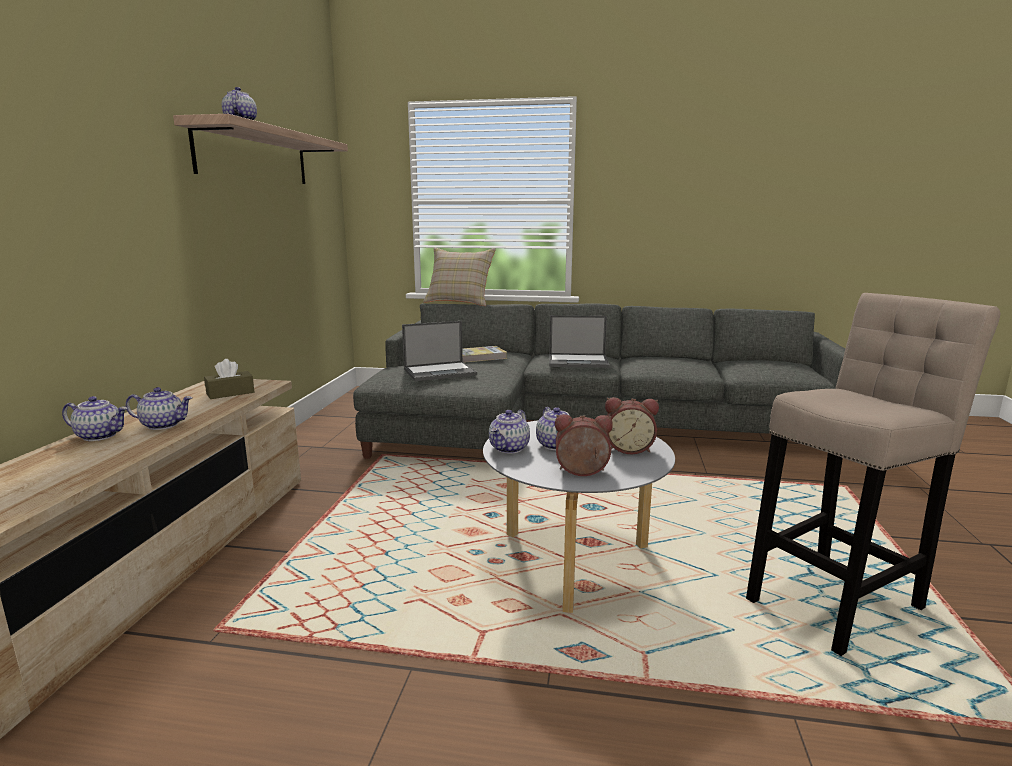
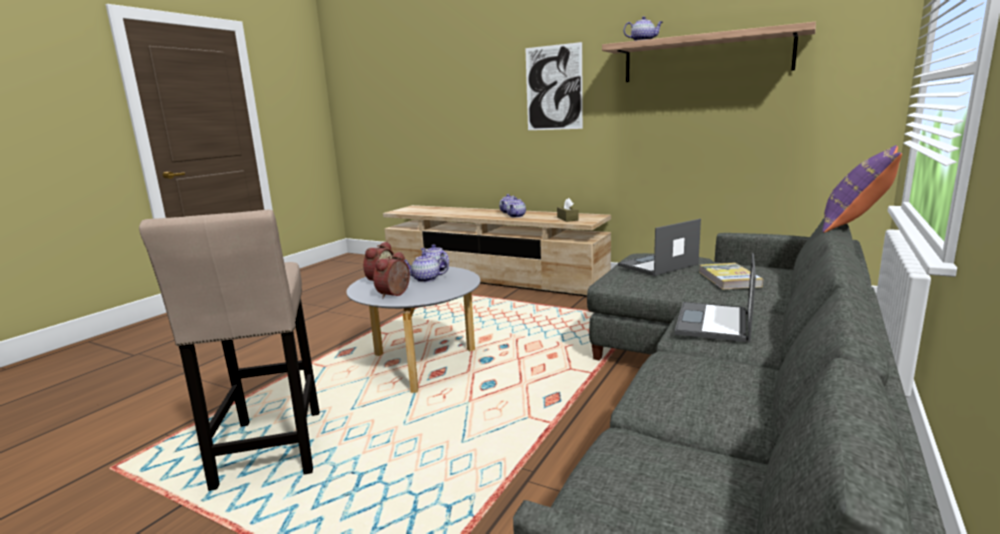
camera: 110 degrees right, 0 degrees up
laptop [402,321,477,381] -> laptop turned 60 degrees clockwise [618,219,701,276]
beige pillow [423,248,496,306] -> purple pillow [822,145,902,233]
none -> picture [525,42,583,130]

